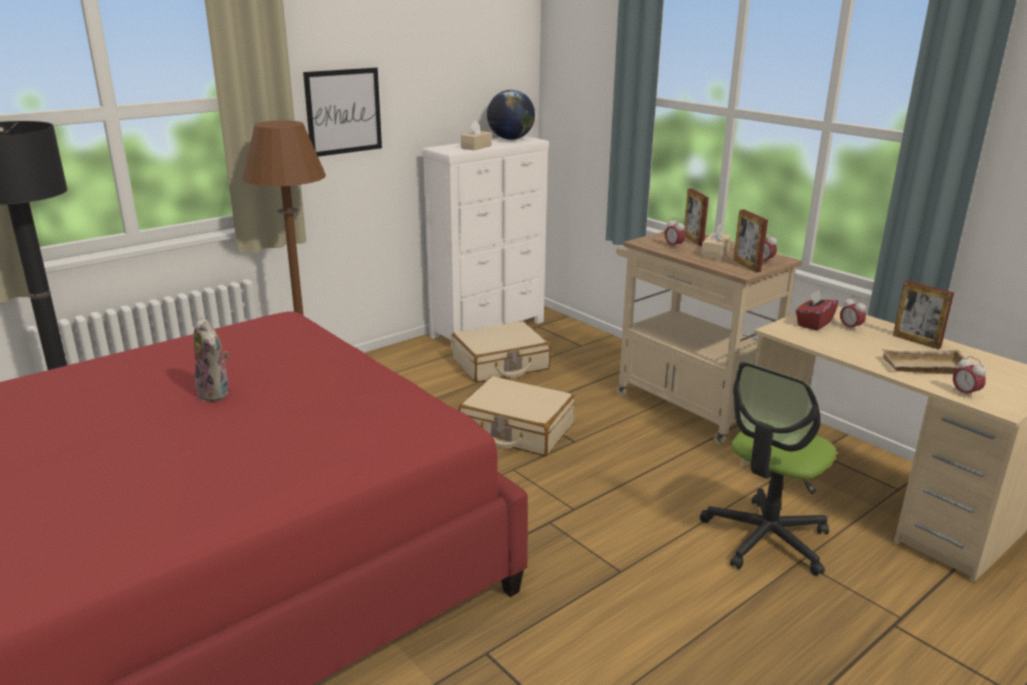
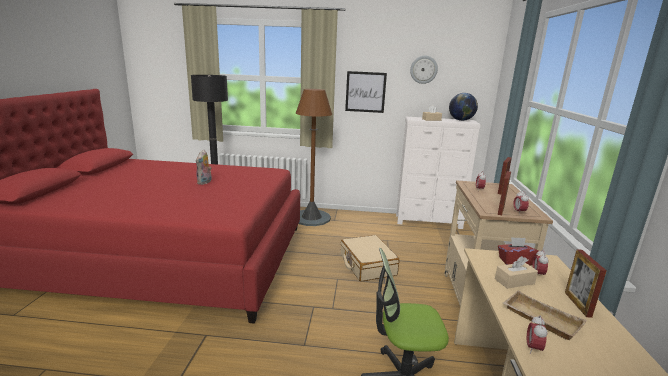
camera: 45 degrees right, 5 degrees down
beige suitcase [452,321,550,382] -> none
beige tissue box [701,224,731,260] -> beige tissue box moved to [495,256,538,289]
none -> wall clock [410,56,438,84]

